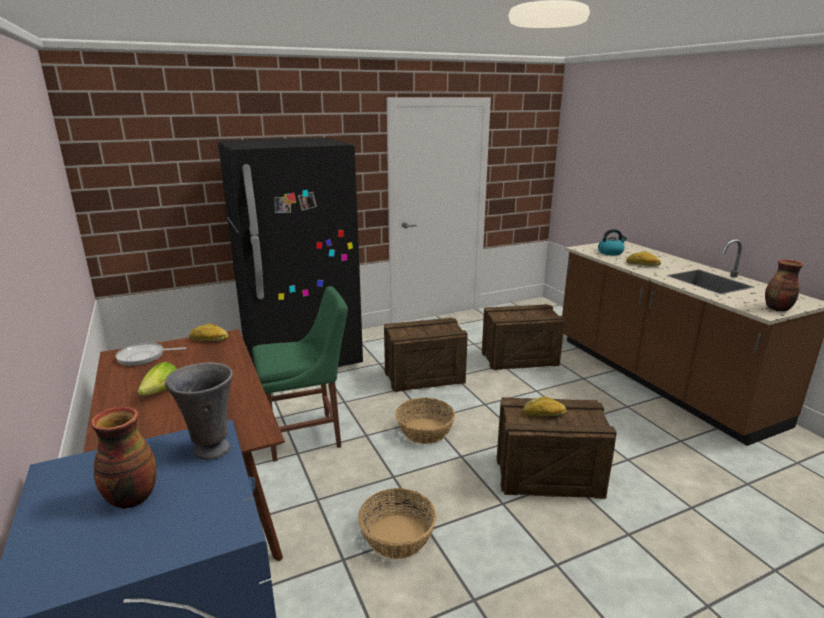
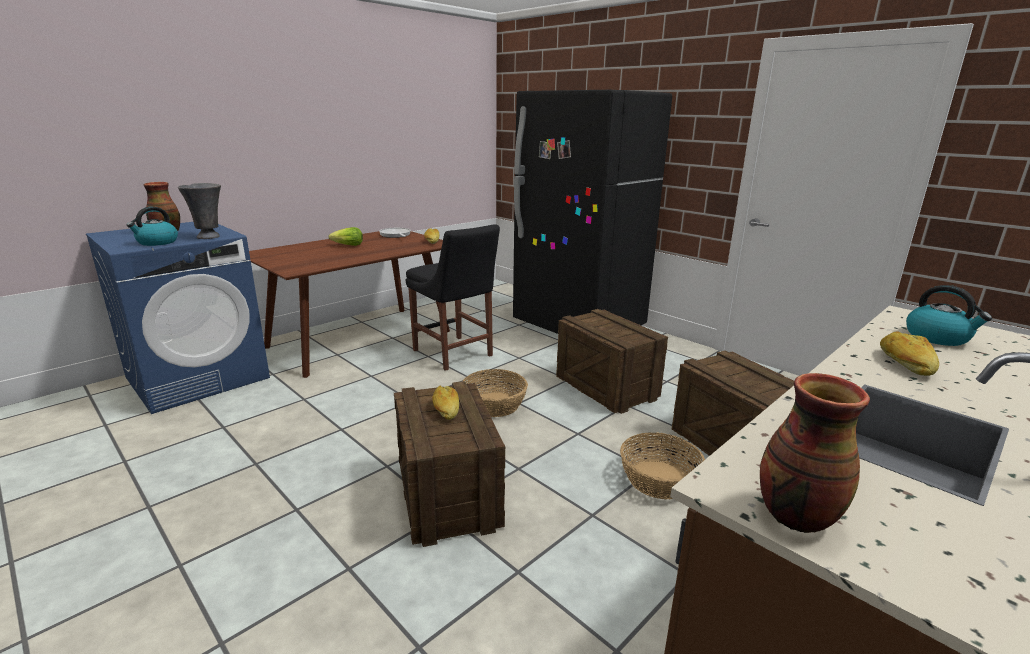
camera: 70 degrees right, 0 degrees up
green chair [252,286,348,462] -> black chair [406,224,500,371]
basket [358,488,437,559] -> basket moved to [620,432,705,499]
none -> kettle [127,207,178,246]

